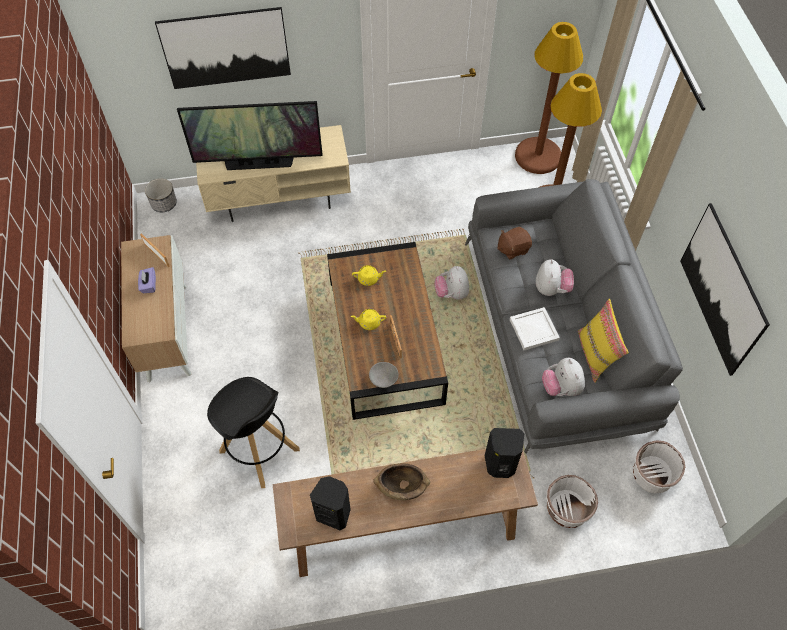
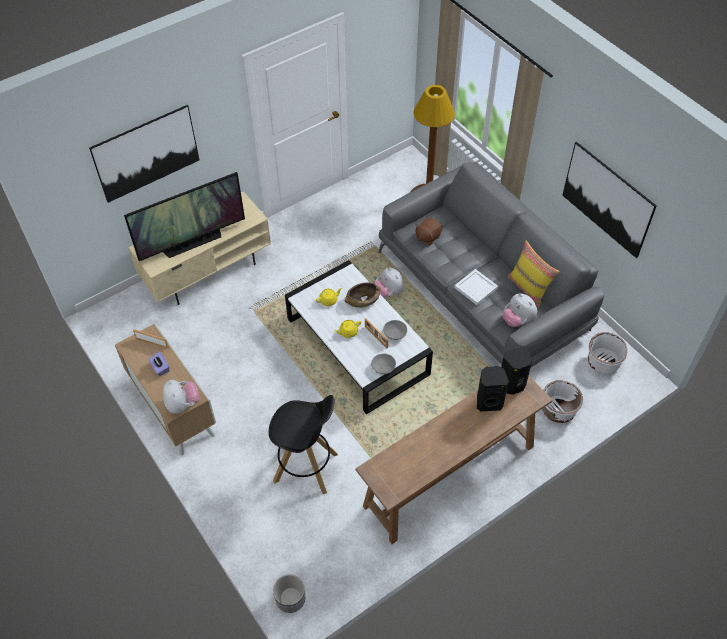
camera: 25 degrees left, 5 degrees down
planter [145,178,177,212] -> planter moved to [273,574,305,613]
black speaker [310,476,351,530] -> black speaker moved to [477,366,509,412]
brown coffee table [327,242,448,420] -> white coffee table [285,260,433,414]
brown bowl [373,463,430,500] -> brown bowl moved to [345,282,381,308]
brown floor lamp [515,22,583,174] -> none
plush toy [536,259,574,296] -> plush toy moved to [163,380,200,414]
none -> grey bowl [383,320,407,340]

